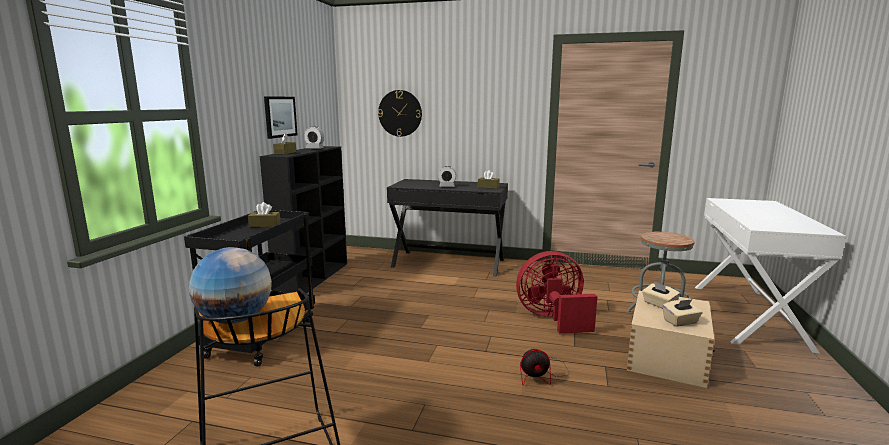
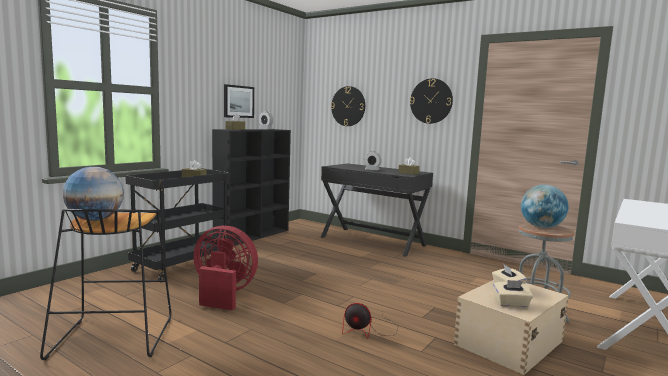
camera: 20 degrees right, 5 degrees down
red fan [516,251,598,333] -> red fan moved to [193,226,258,310]
none -> wall clock [410,78,453,124]
none -> globe [521,185,569,228]

